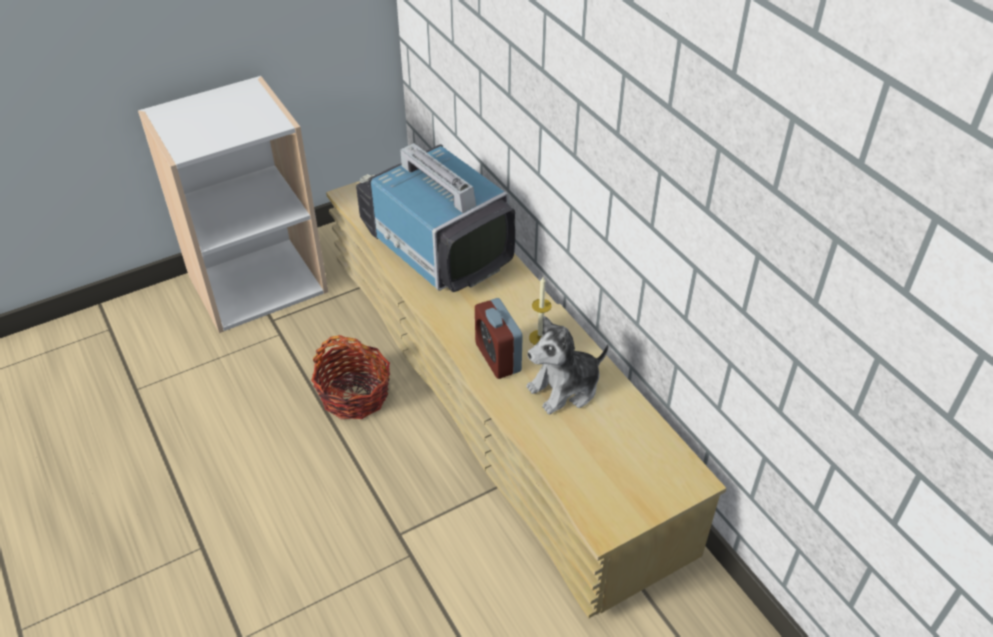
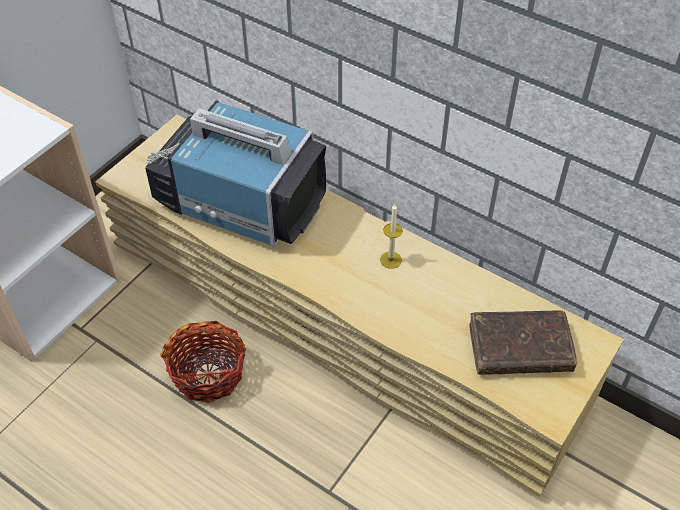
camera: 25 degrees left, 5 degrees up
alarm clock [475,298,523,379] -> none
plush toy [526,316,609,415] -> none
none -> brown book [469,310,577,375]

